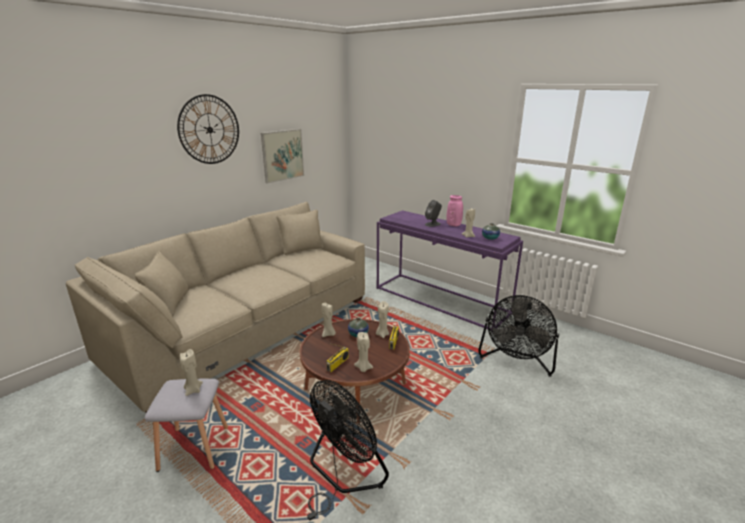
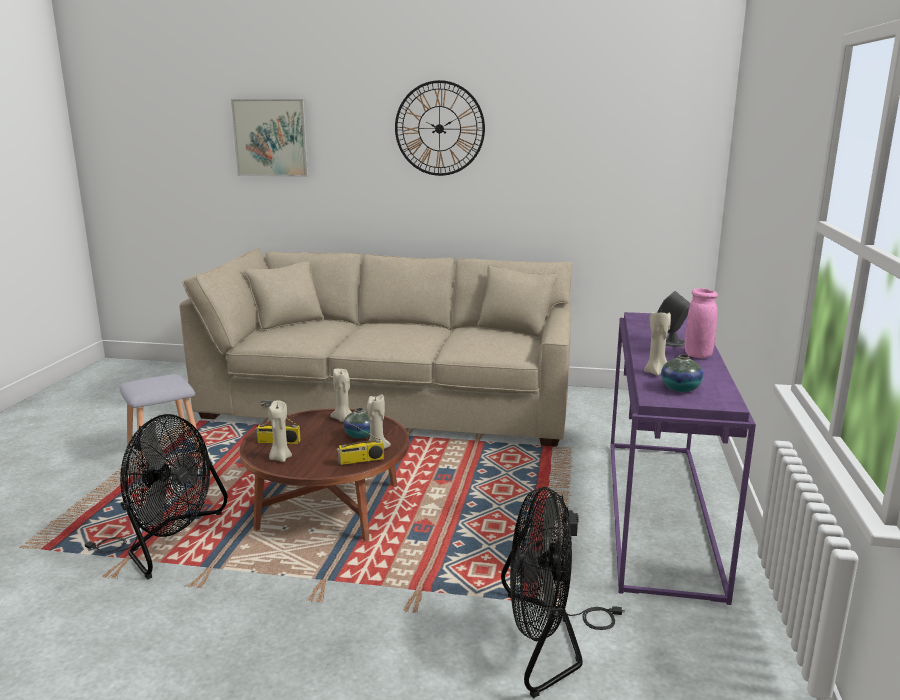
camera: 60 degrees right, 5 degrees down
beige candle [180,349,203,396] -> none
picture [261,129,304,184] -> picture moved to [231,99,308,177]

